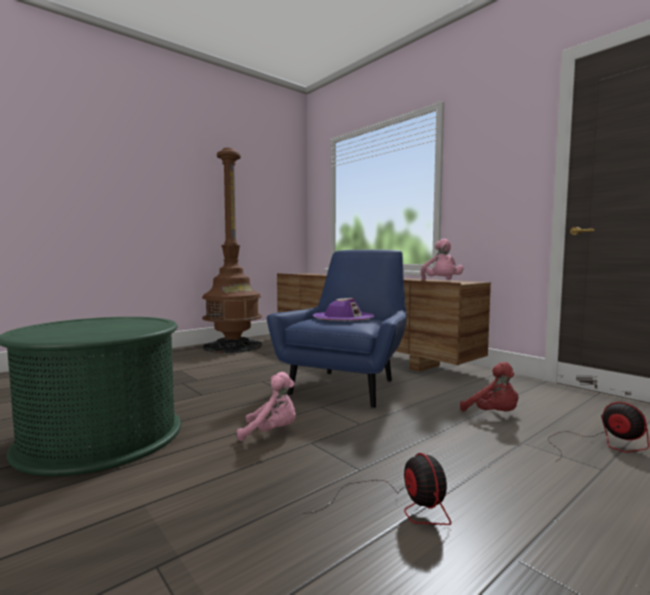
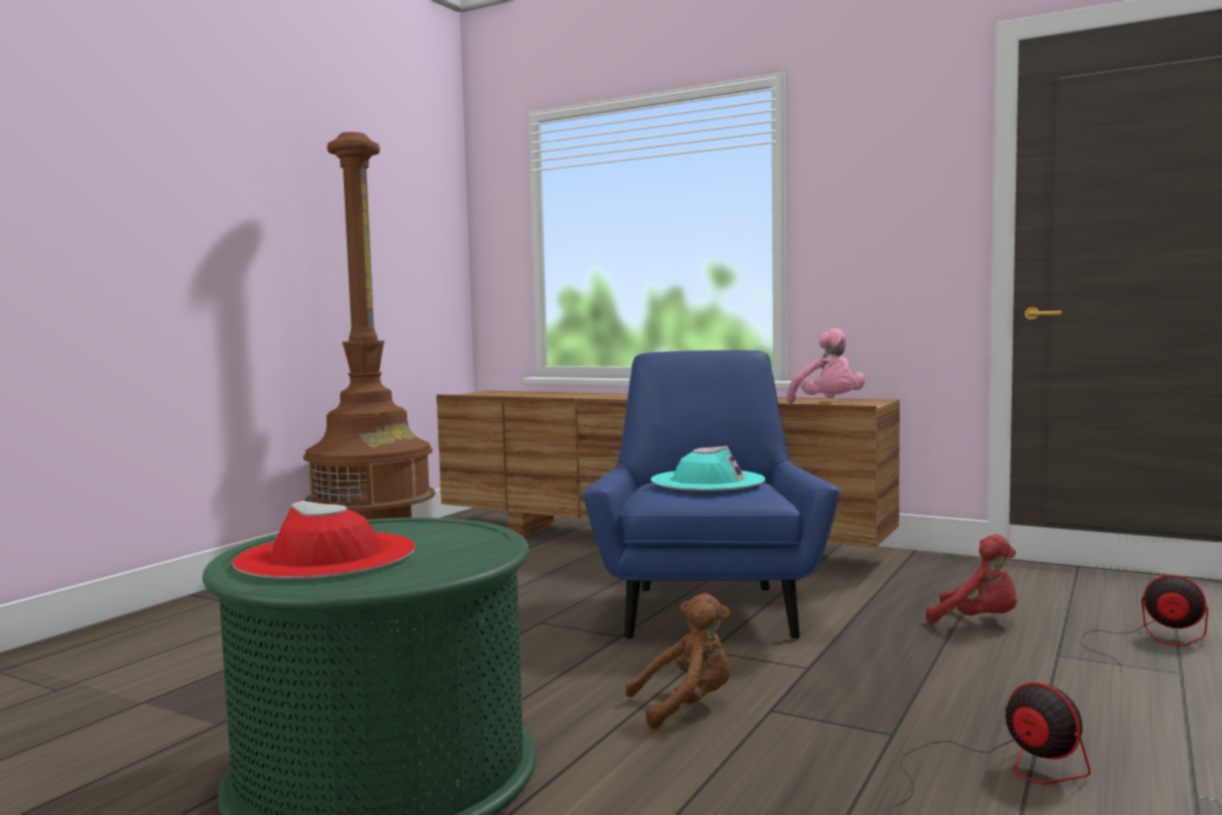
camera: 20 degrees left, 0 degrees up
pink plush toy [237,372,296,441] -> brown plush toy [626,593,731,729]
purple hat [313,298,374,321] -> turquoise hat [651,446,765,491]
none -> red hat [232,501,415,579]

